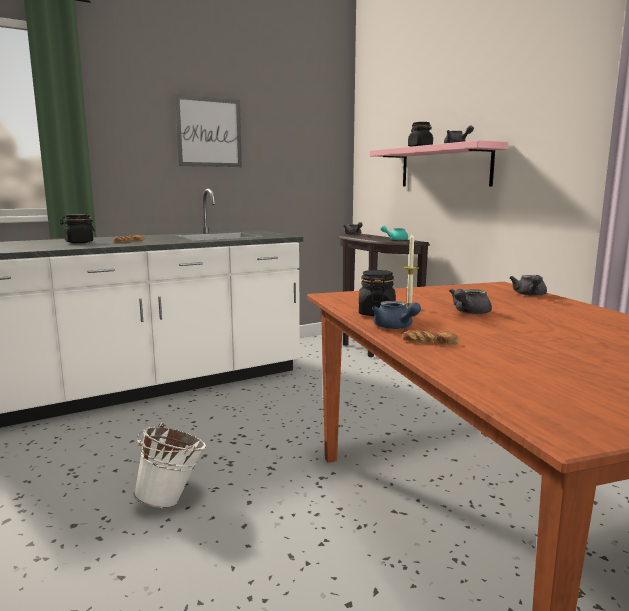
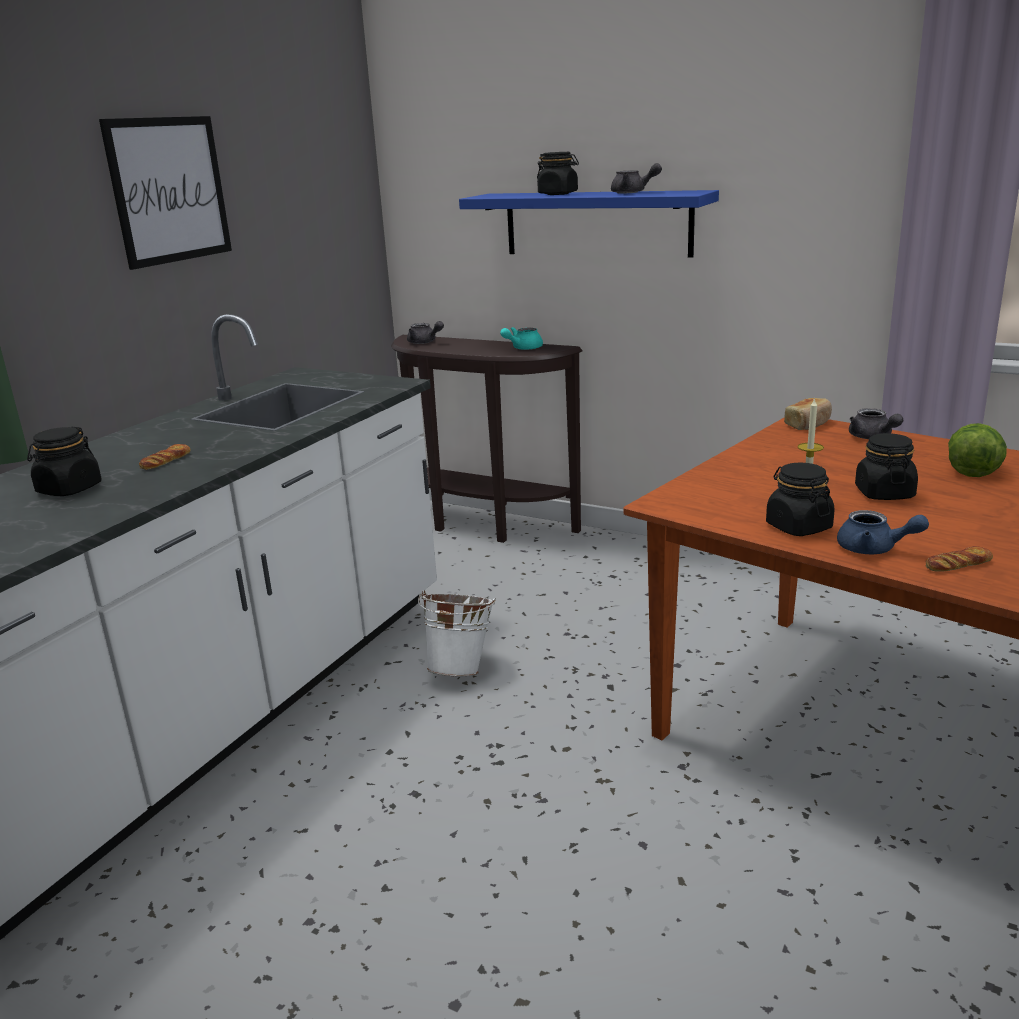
camera: 30 degrees left, 10 degrees up
white bucket [133,423,206,509] -> white bucket moved to [418,590,496,677]
pink shelf [370,140,509,187] -> blue shelf [459,190,719,258]
grey teapot [449,289,492,314] -> black jar [855,433,918,500]
none -> bread [784,398,832,430]
none -> lettuce [948,423,1007,477]

